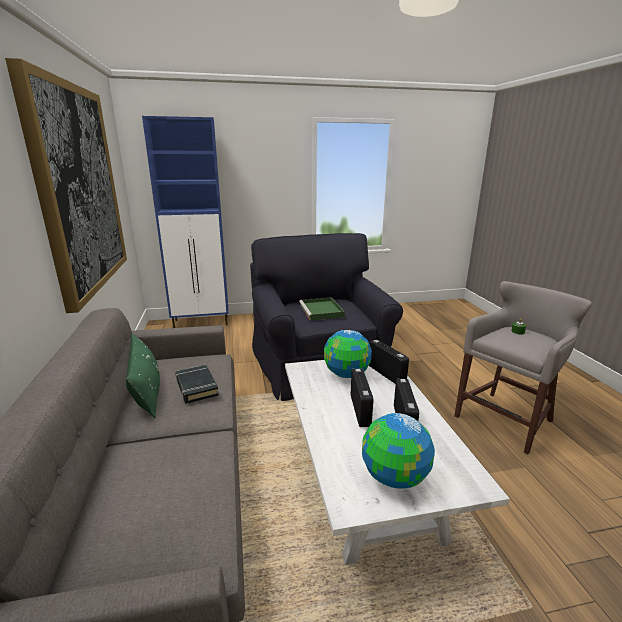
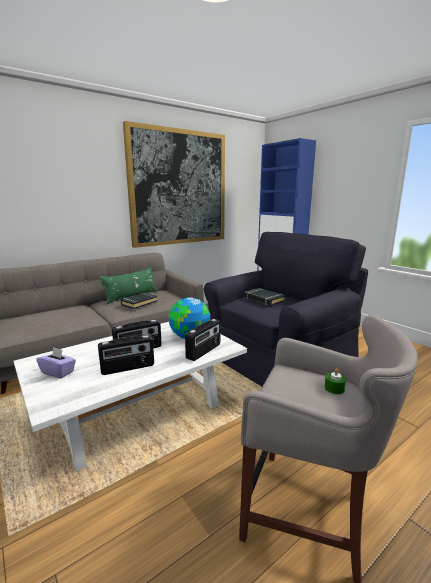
camera: 65 degrees right, 5 degrees down
green tray [299,297,345,321] -> black book [244,288,285,306]
globe [362,413,435,488] -> purple tissue box [36,347,76,379]

